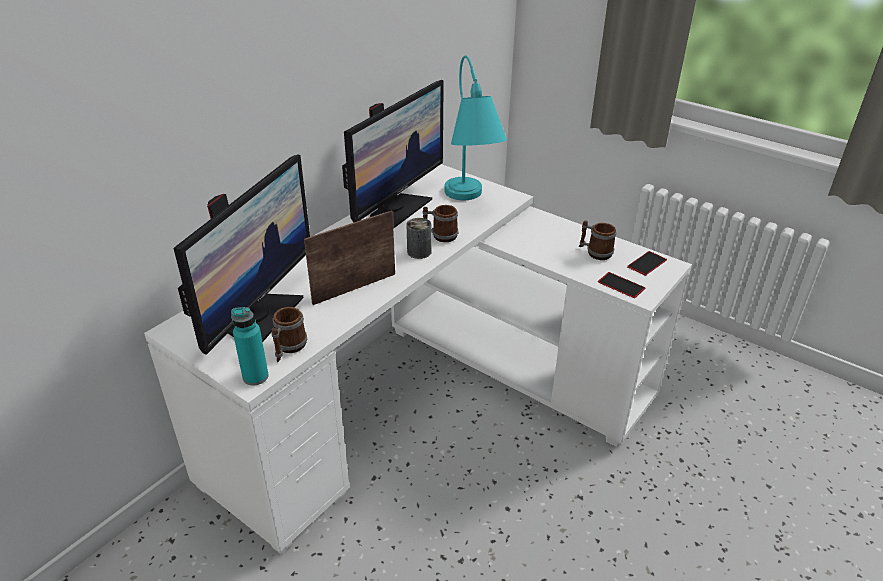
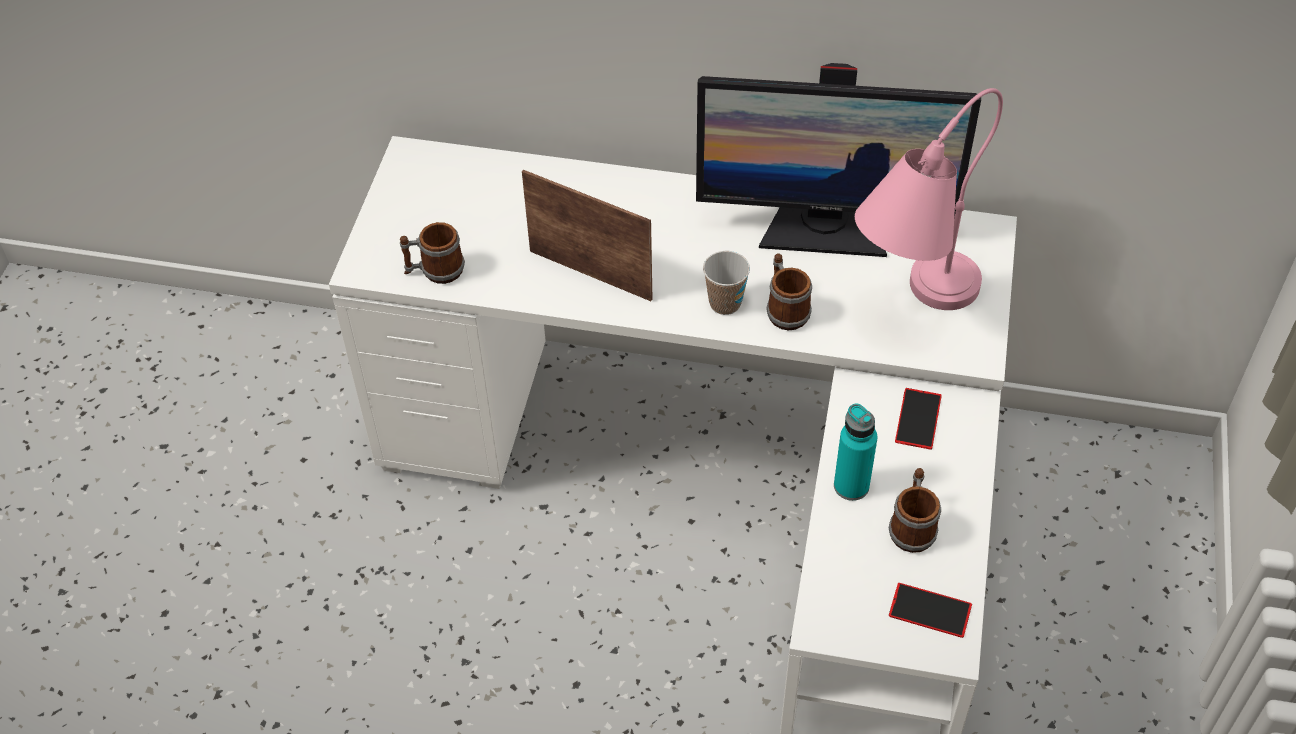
camera: 65 degrees right, 15 degrees up
monitor [173,154,310,355] -> none
turquoise bottle [231,307,269,385] -> turquoise bottle moved to [834,403,877,501]
can [407,218,432,259] -> cup [703,251,750,315]
turquoise table lamp [444,56,507,200] -> pink table lamp [855,88,1003,310]
phone [598,272,645,298] -> phone moved to [895,388,942,450]

